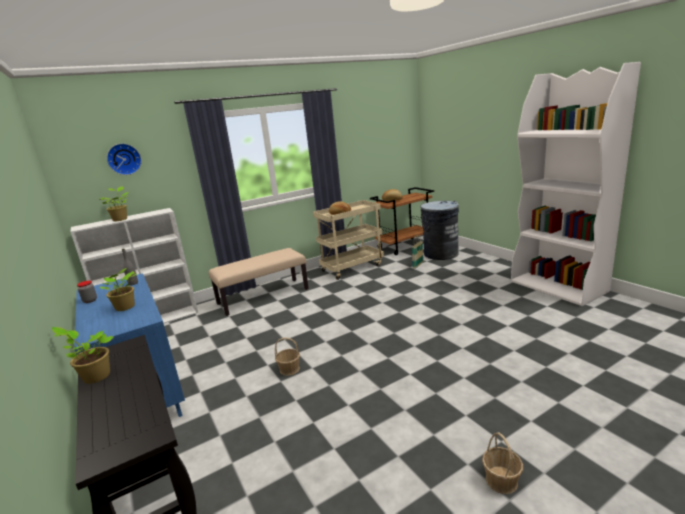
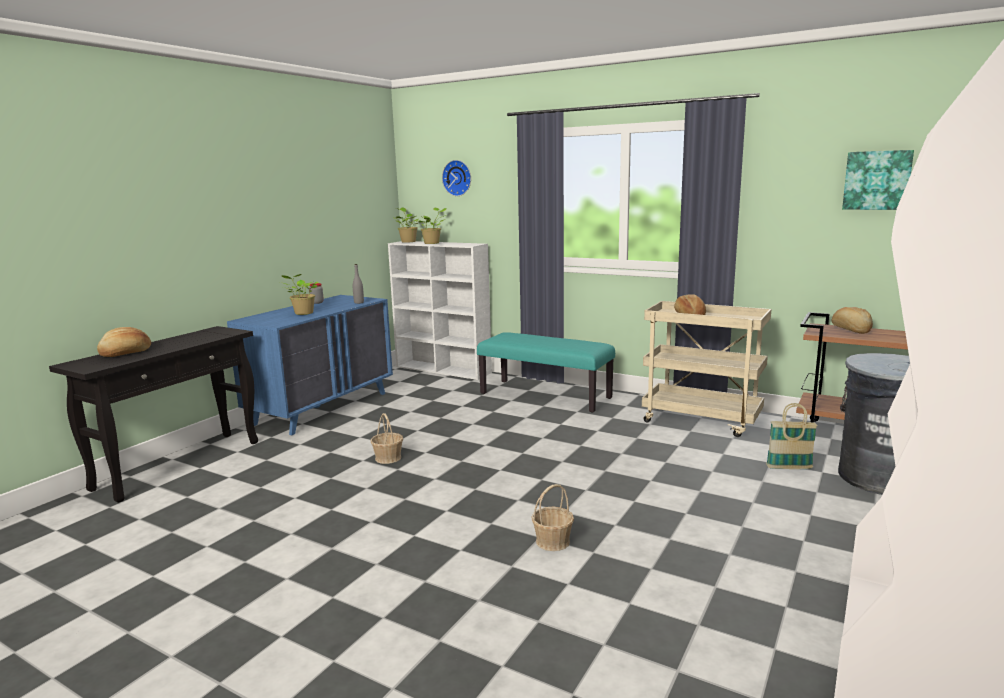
camera: 60 degrees right, 5 degrees down
potted plant [52,327,114,384] -> potted plant moved to [395,207,421,243]
beige bench [208,248,309,316] -> turquoise bench [477,332,615,413]
basket [482,432,523,494] -> basket moved to [531,484,574,551]
none -> bread [97,327,151,357]
none -> picture [842,150,914,210]

